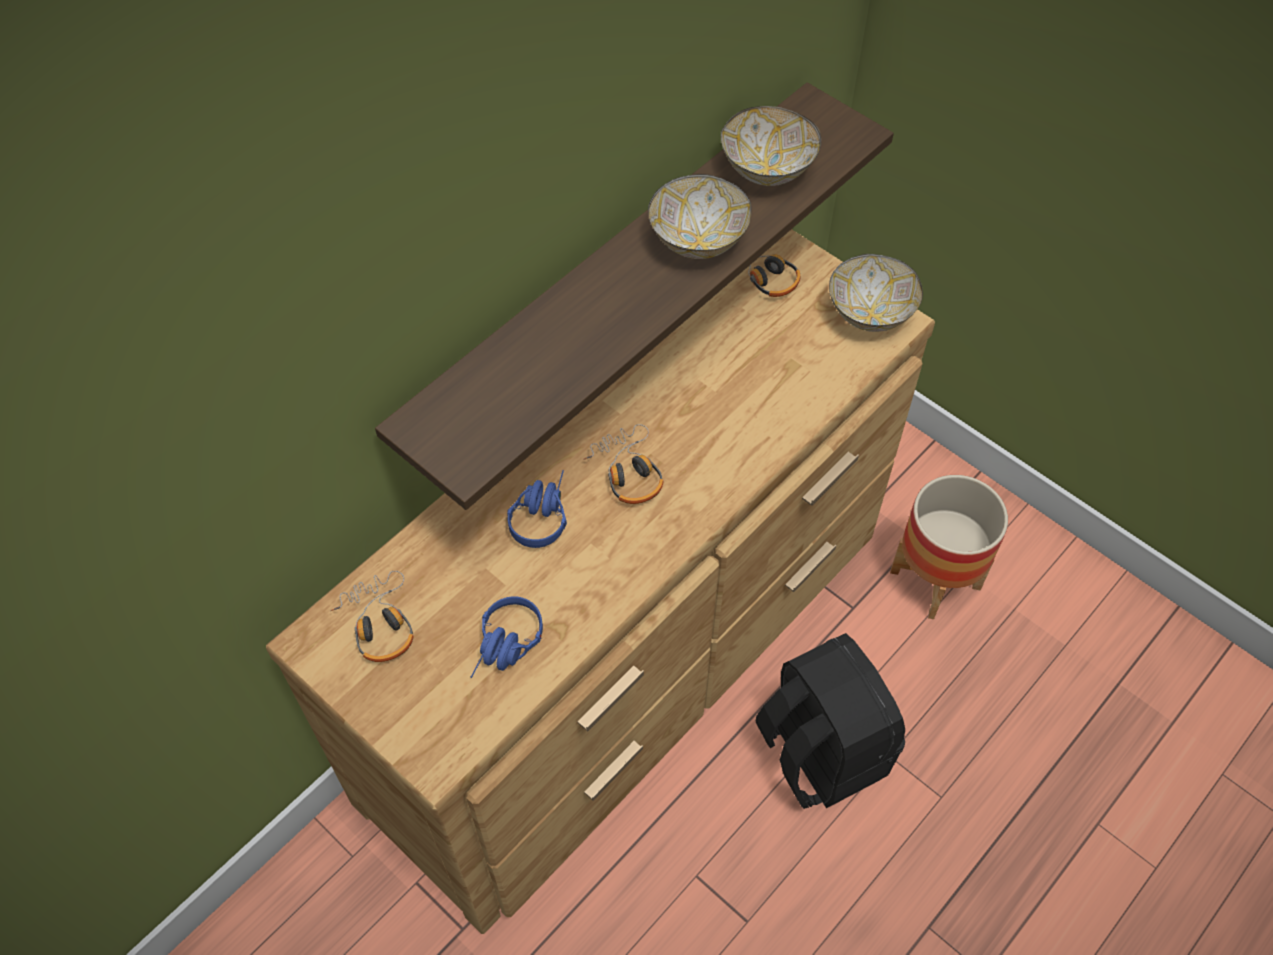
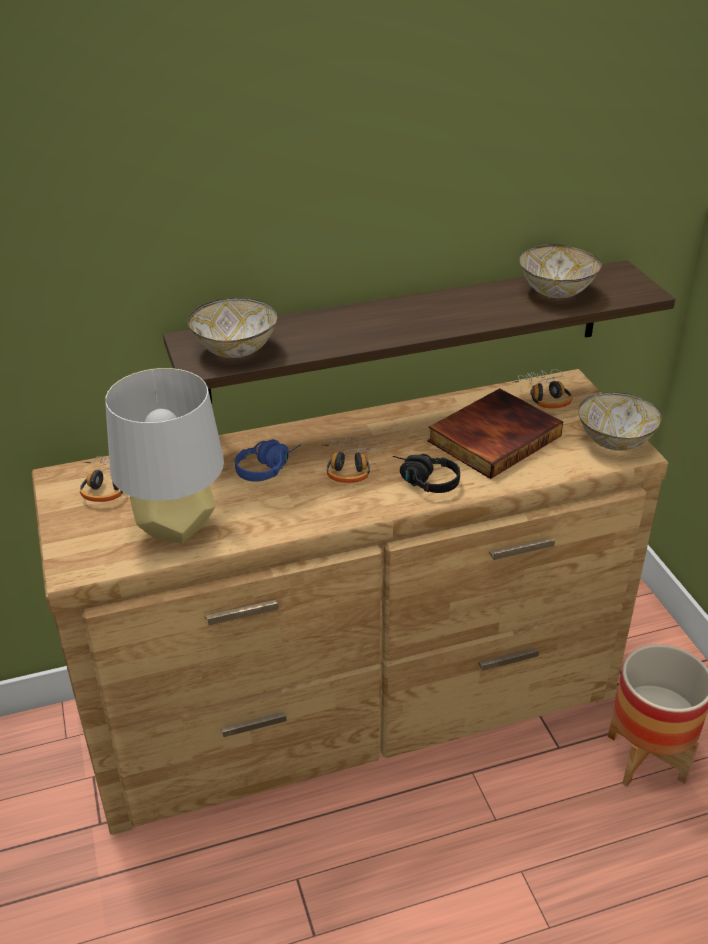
camera: 30 degrees right, 20 degrees down
blue headphones [471,596,543,678] -> grey table lamp [105,368,224,544]
bowl [648,174,752,259] -> bowl moved to [187,298,277,358]
black backpack [756,633,906,809] -> none
none -> black headphones [393,454,460,493]
none -> book [428,388,563,479]

